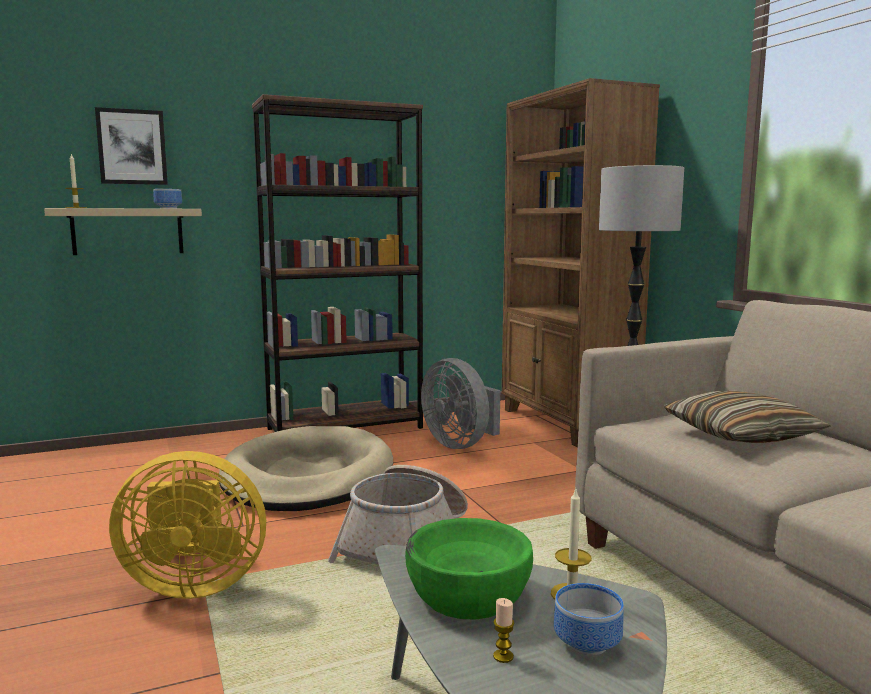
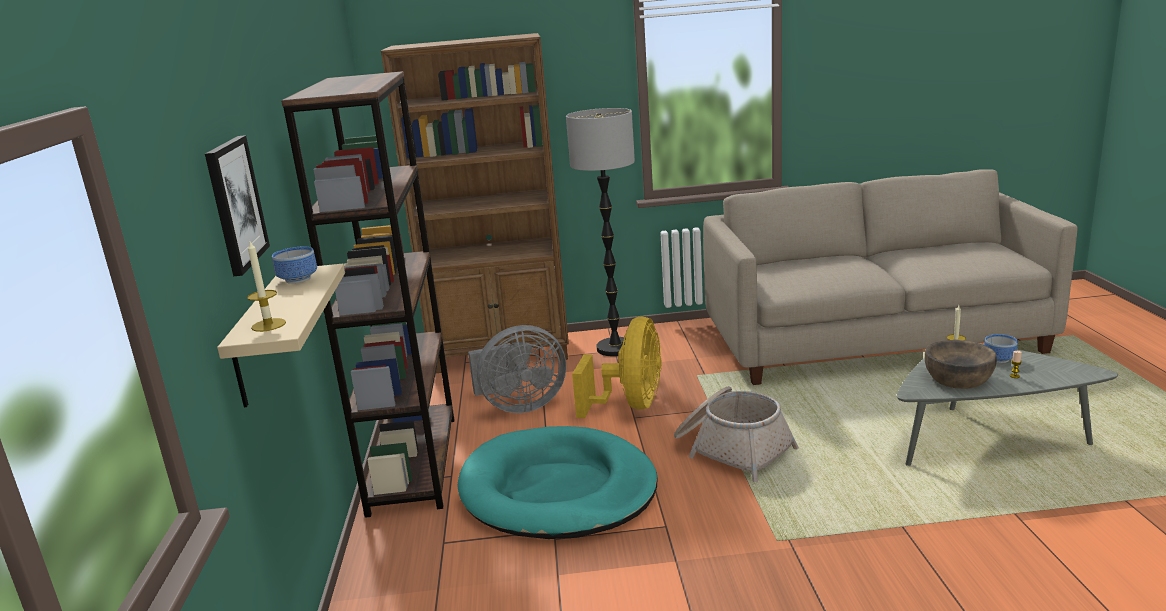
camera: 70 degrees left, 10 degrees up
yellow fan [109,451,266,599] -> yellow fan moved to [572,317,662,418]
beige dog bed [219,426,393,511] -> turquoise dog bed [457,426,658,539]
green bowl [405,518,533,620] -> brown bowl [925,340,997,389]
pillow [664,390,831,443] -> none

